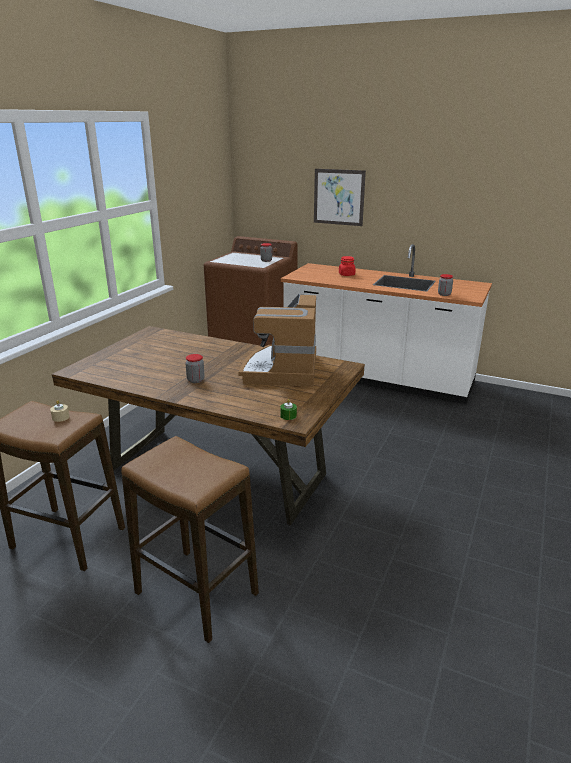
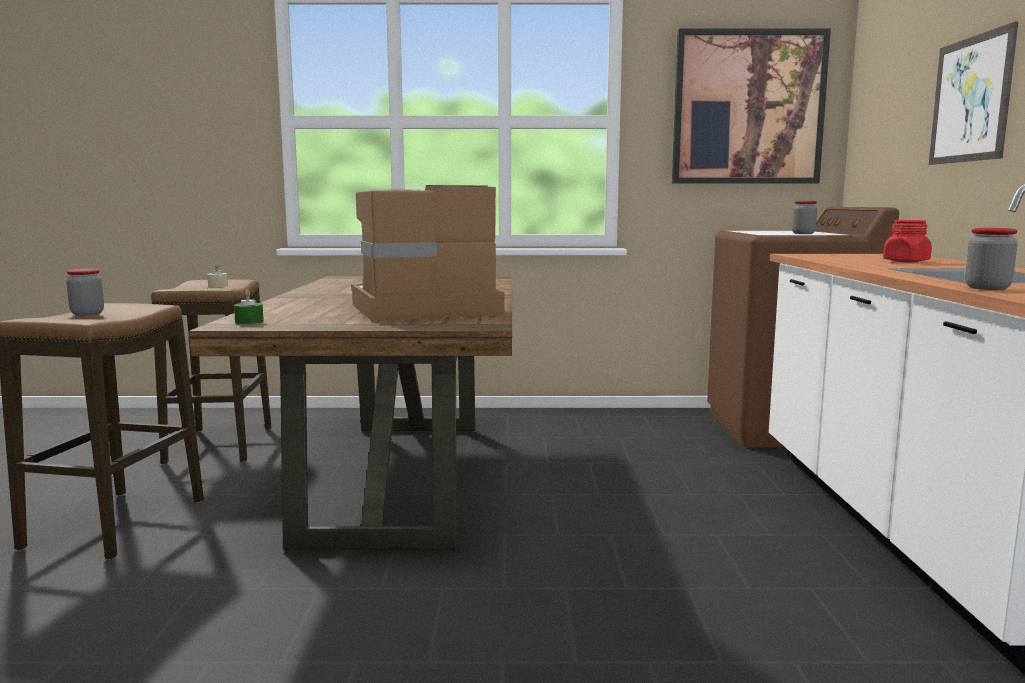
camera: 65 degrees right, 15 degrees down
jar [185,354,205,383] -> jar moved to [66,269,104,316]
none -> picture [672,28,831,184]

